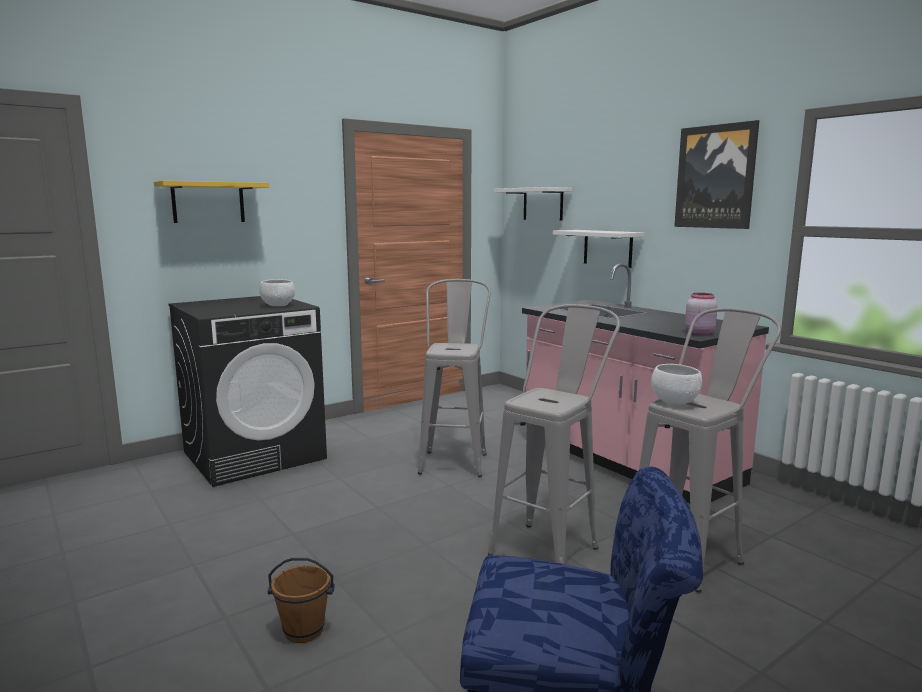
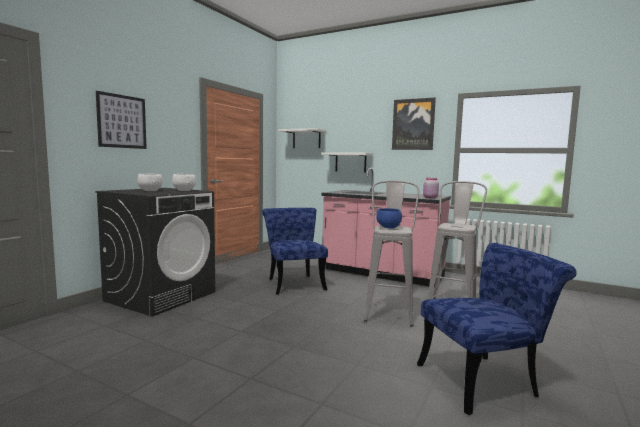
camera: 25 degrees left, 5 degrees down
yellow shelf [154,180,269,223] -> picture [96,91,147,149]
brown bucket [267,558,335,643] -> none
grey stool [418,279,491,477] -> blue chair [262,208,328,295]
white bowl [651,364,702,405] -> white bowl moved to [137,174,163,191]
none -> blue bowl [376,208,402,229]

